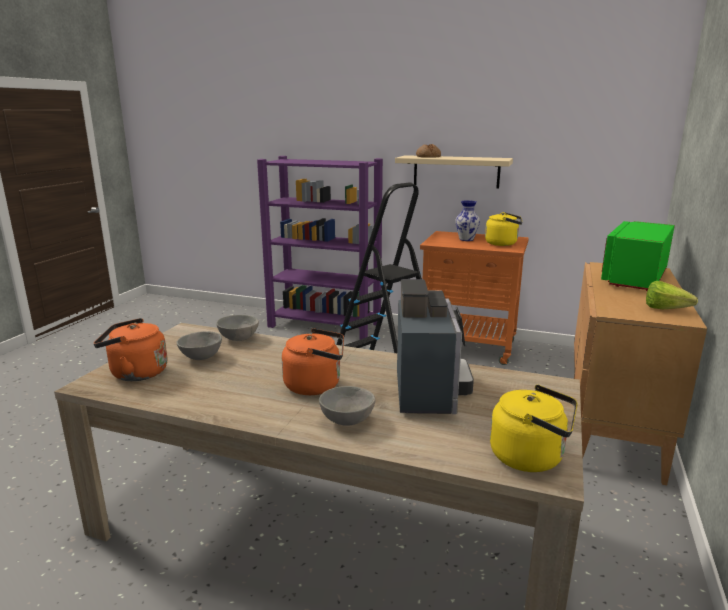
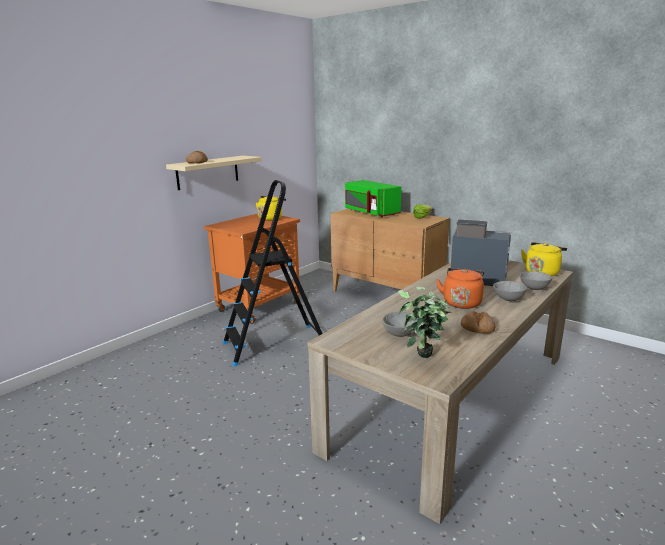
camera: 70 degrees left, 0 degrees up
orange kettle [94,318,168,381] -> potted plant [398,287,451,358]
grey bowl [216,315,259,341] -> grey bowl moved to [520,271,552,290]
purple bookcase [257,156,383,339] -> none
vase [455,200,480,241] -> none
none -> bread [461,311,495,334]

